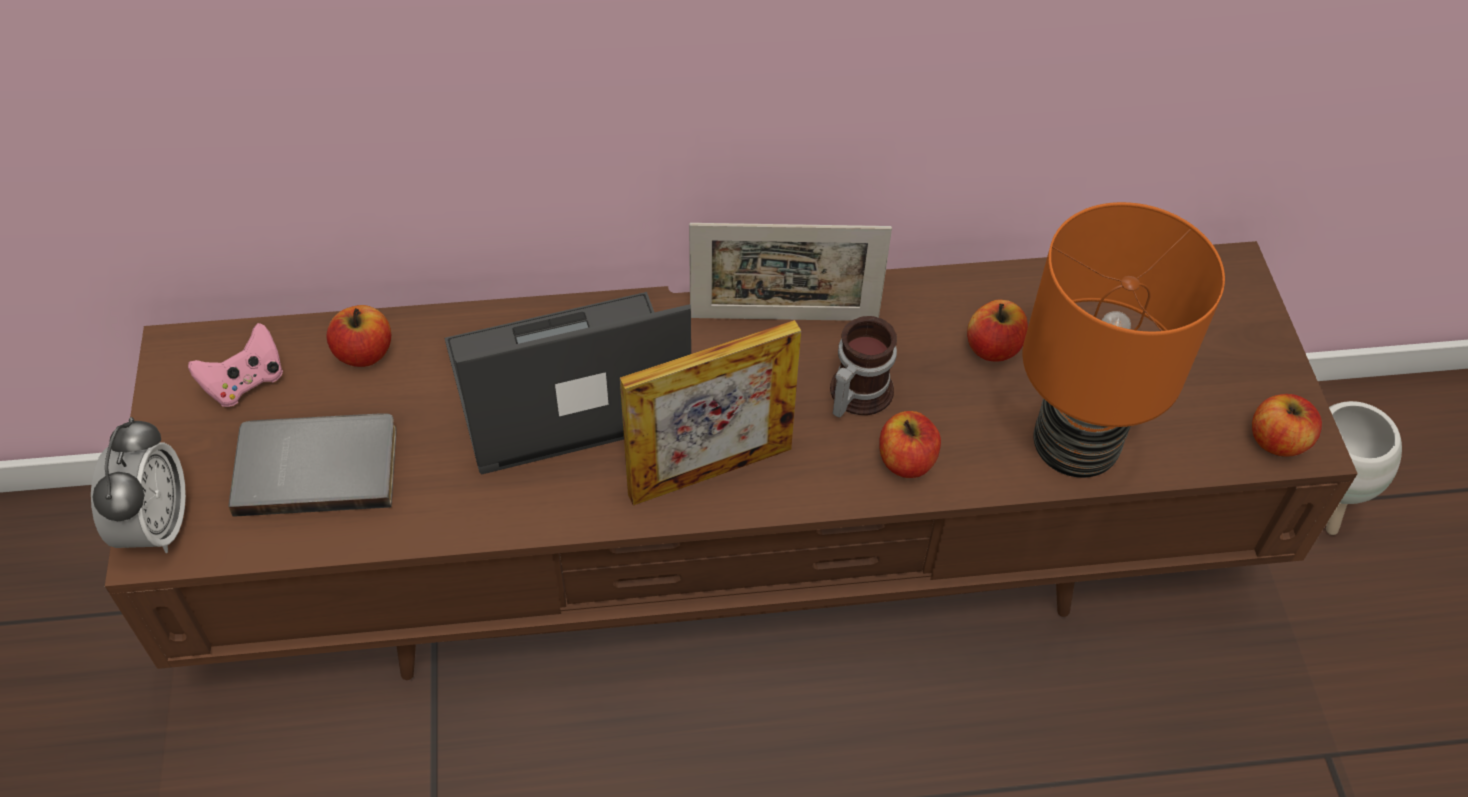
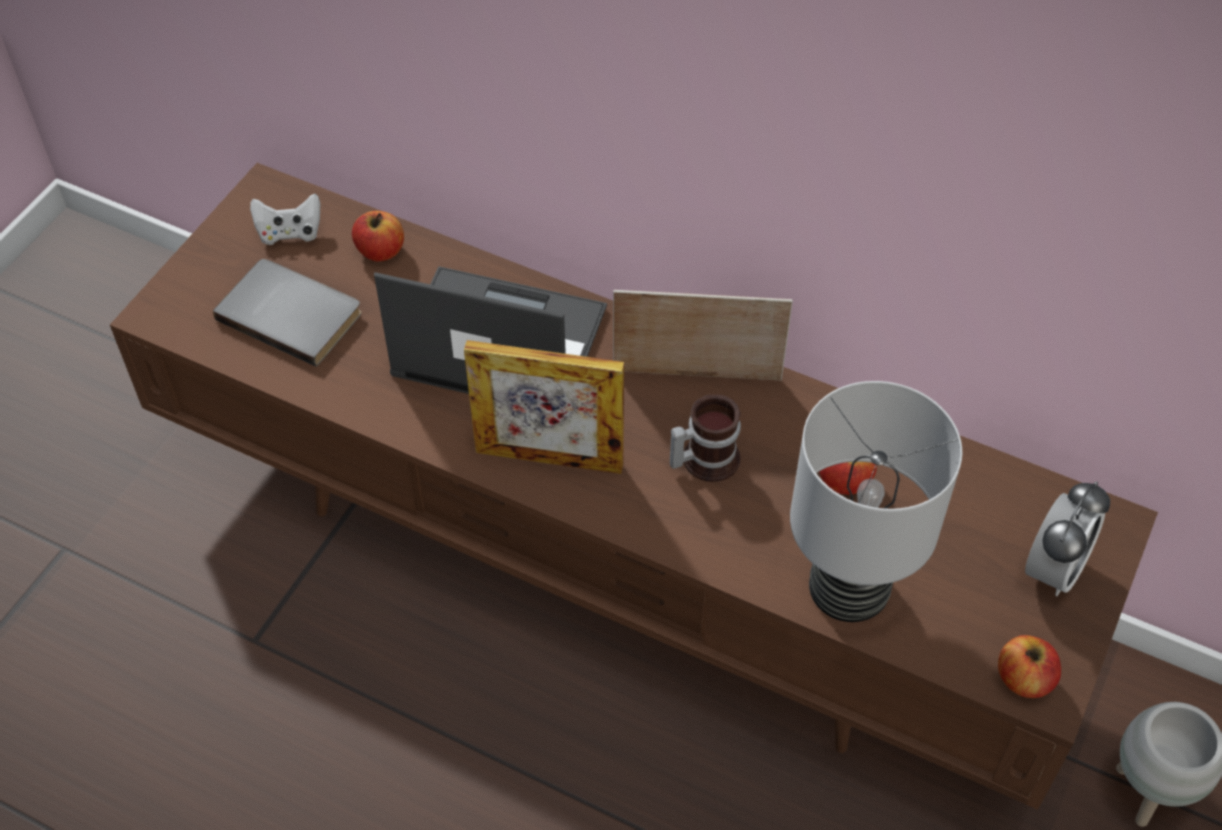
camera: 35 degrees right, 0 degrees up
alarm clock [91,417,186,553] -> alarm clock moved to [1025,481,1110,596]
pink game controller [188,323,283,407] -> white game controller [250,194,320,245]
picture frame [689,223,892,321] -> picture frame turned 150 degrees clockwise [613,290,793,380]
apple [879,411,941,478] -> none
orange table lamp [1023,202,1225,478] -> grey table lamp [790,381,962,622]

